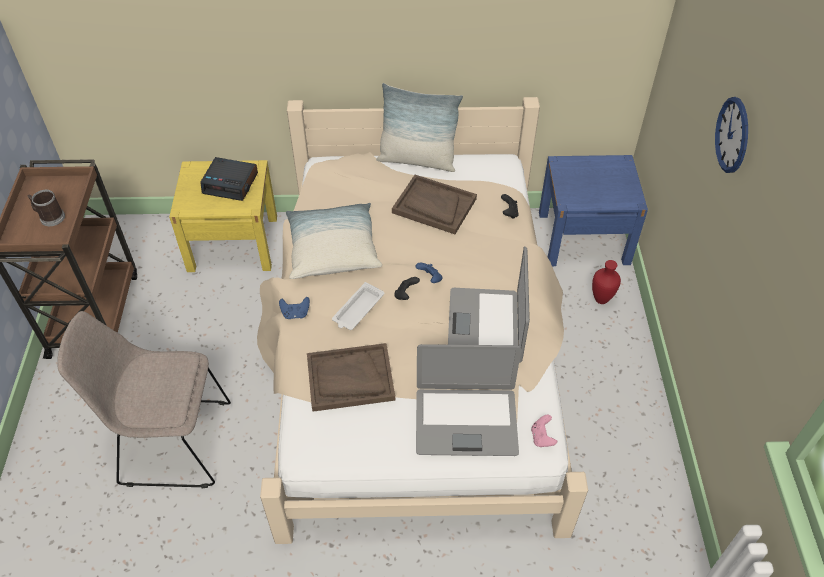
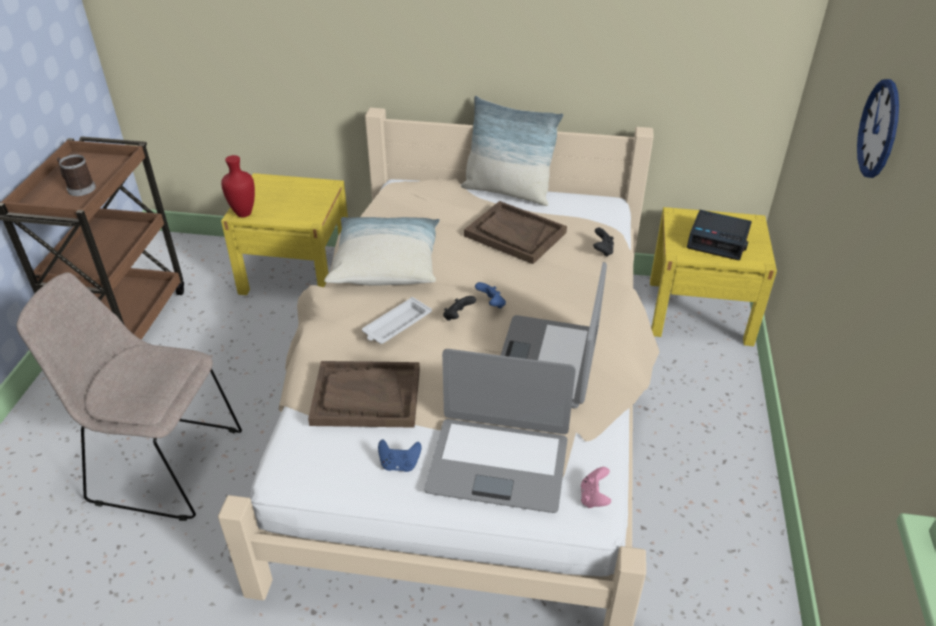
camera: 10 degrees right, 10 degrees down
alarm clock [200,157,258,201] -> alarm clock moved to [687,210,752,260]
blue game controller [279,297,310,319] -> blue game controller moved to [378,439,422,472]
blue nightstand [539,155,648,266] -> yellow nightstand [650,207,777,346]
red vase [592,260,621,304] -> red vase moved to [221,155,255,217]

